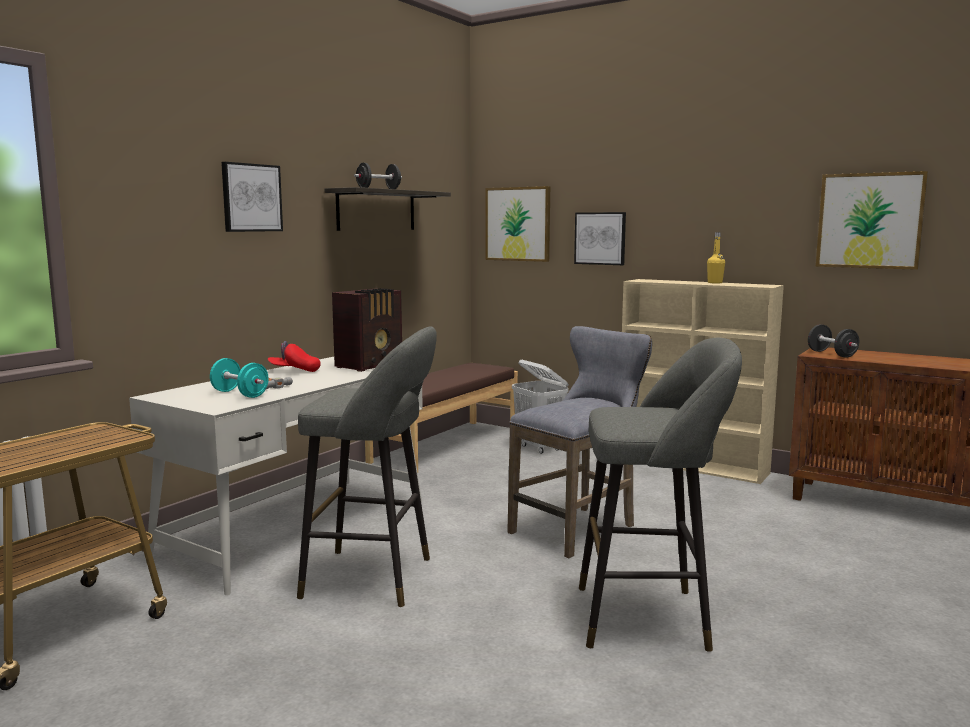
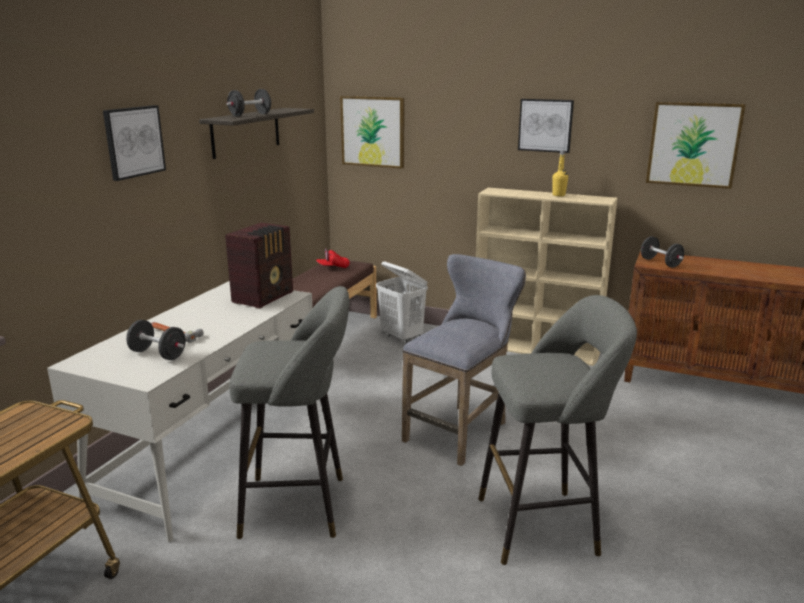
camera: 10 degrees left, 10 degrees up
turquoise dumbbell [210,358,269,398] -> black dumbbell [126,320,186,360]
red cap [268,341,321,372] -> red cap moved to [316,248,350,268]
picture [574,212,626,265] -> picture moved to [518,99,574,153]

